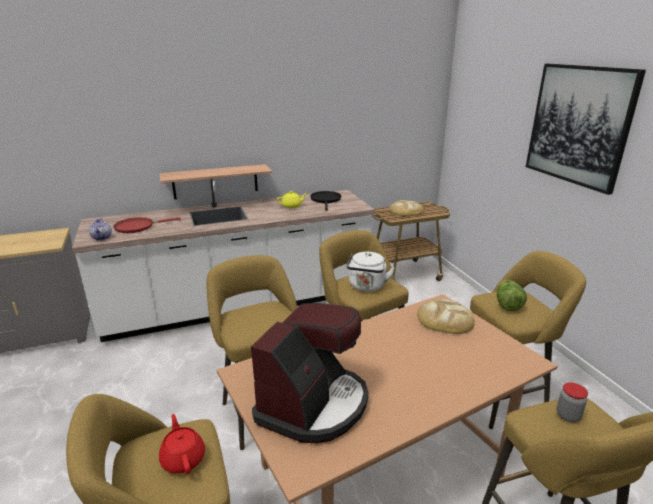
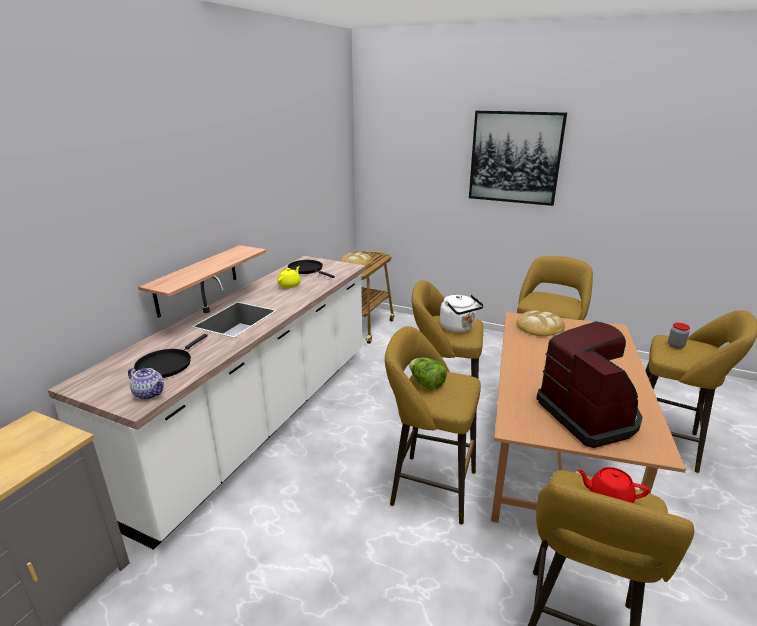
camera: 45 degrees left, 0 degrees up
red frying pan [113,217,181,233] -> black frying pan [134,334,208,378]
lettuce [497,280,527,311] -> lettuce moved to [409,358,447,391]

